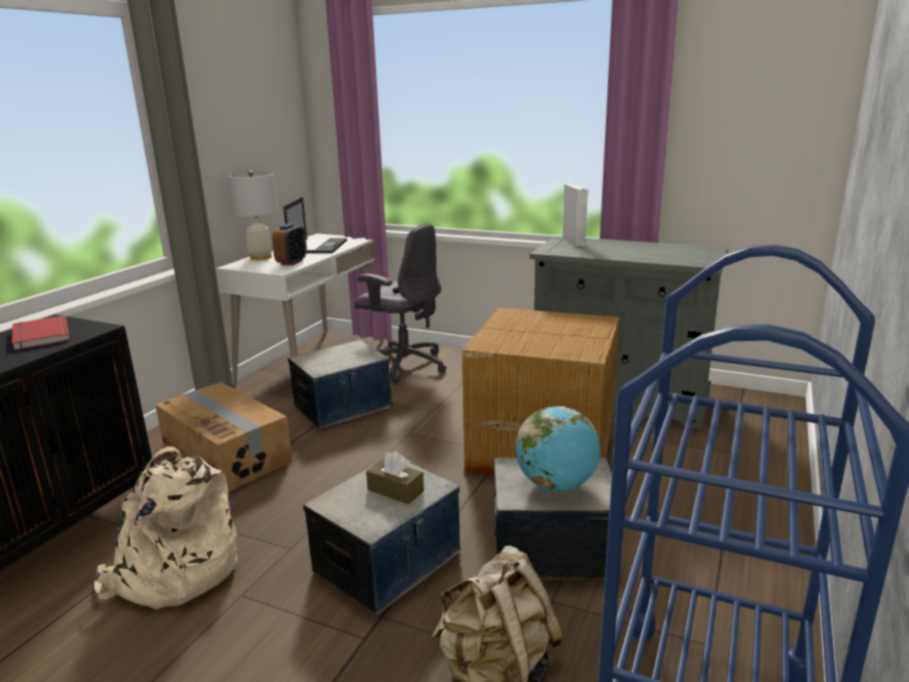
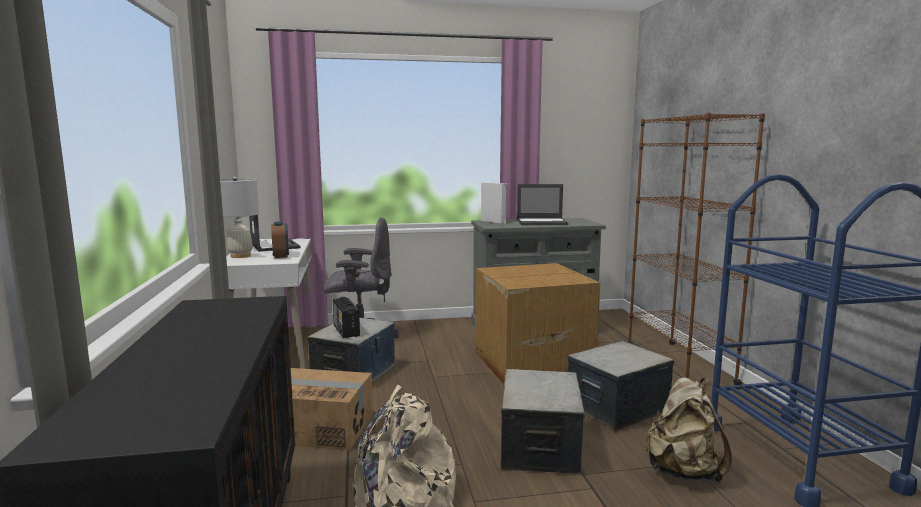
camera: 35 degrees left, 10 degrees down
red book [12,315,70,350] -> none
brown tissue box [366,451,424,504] -> none
globe [516,406,600,492] -> none
none -> radio [333,297,360,338]
none -> laptop [517,184,569,225]
none -> brown bookcase [628,113,765,385]

